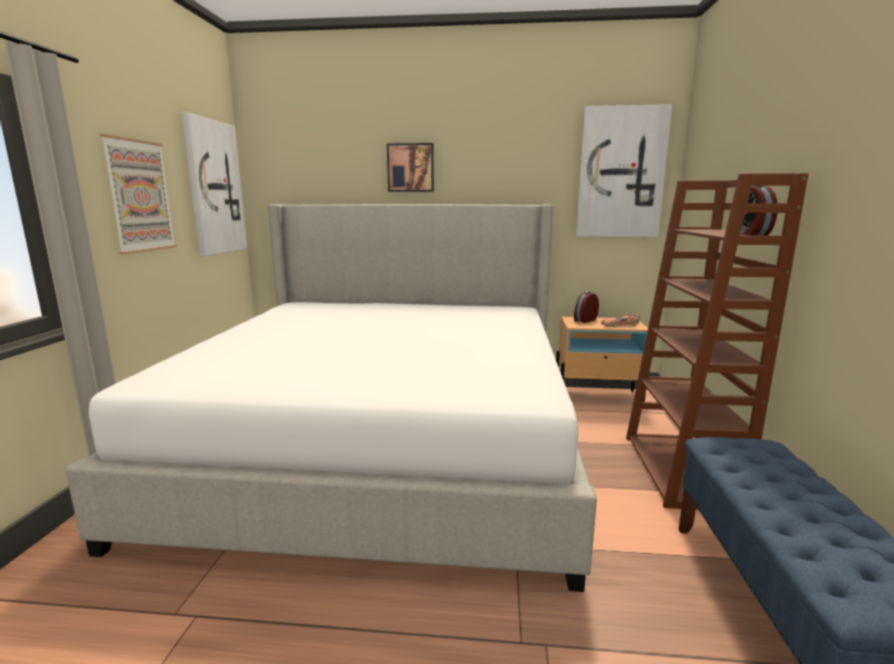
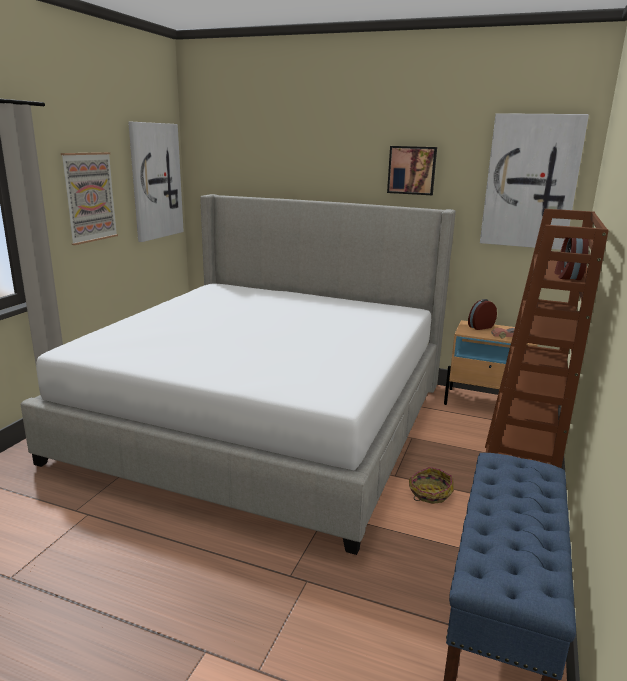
camera: 15 degrees right, 5 degrees up
picture [387,143,434,192] -> picture moved to [387,146,437,195]
none -> basket [409,467,454,504]

